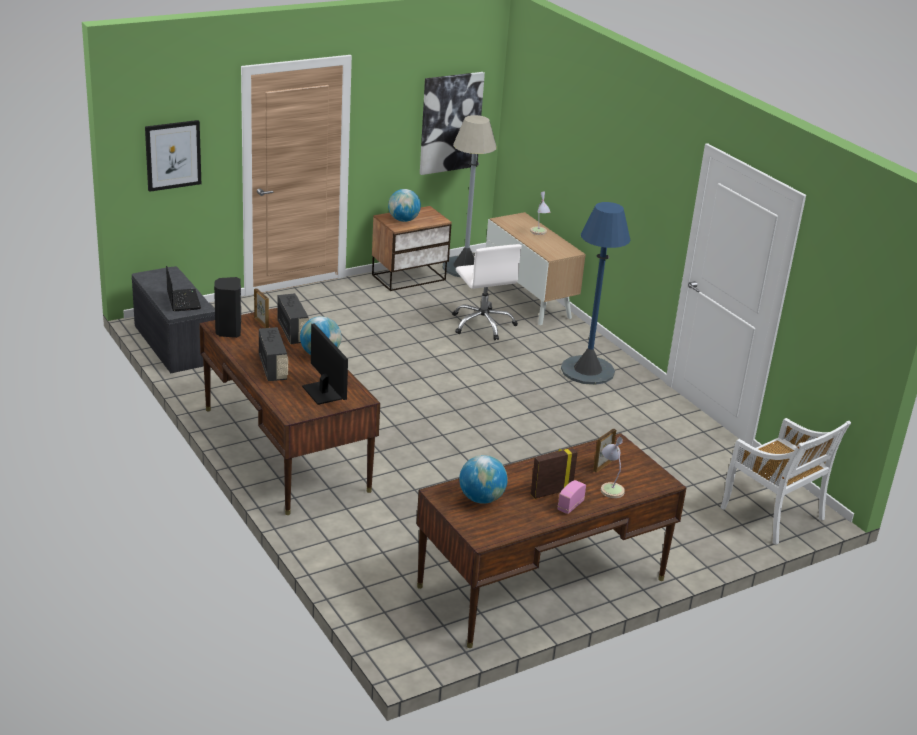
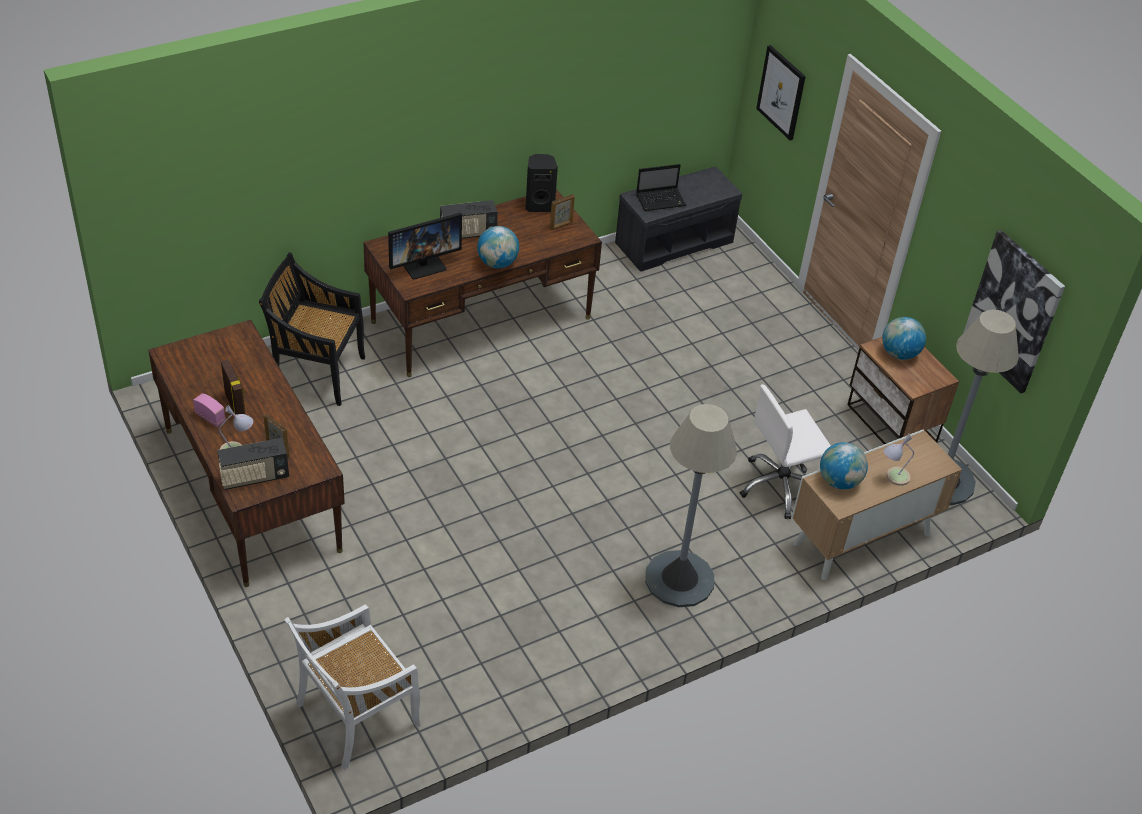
camera: 90 degrees right, 15 degrees up
radio [278,293,309,344] -> radio moved to [217,438,289,490]
globe [459,455,508,504] -> globe moved to [820,442,868,489]
blue floor lamp [561,202,631,385] -> grey floor lamp [645,404,737,607]
none -> black chair [259,252,365,406]

